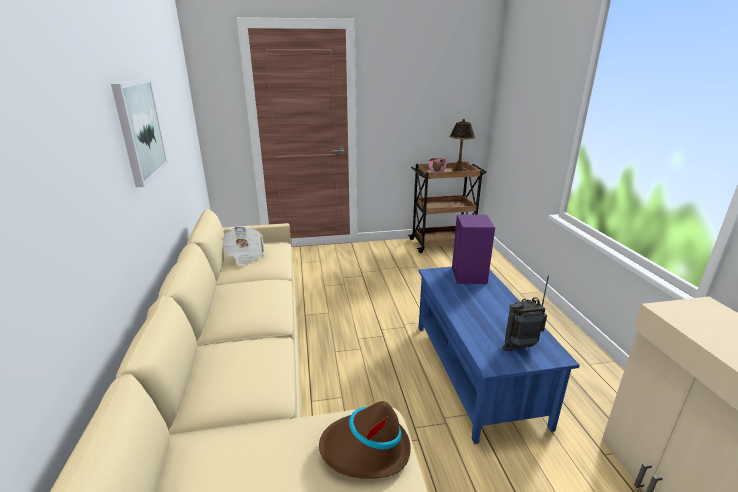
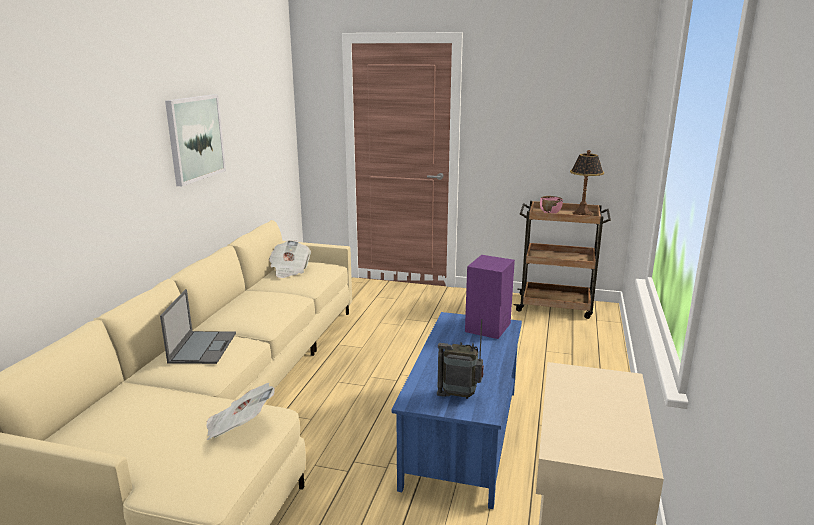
camera: 25 degrees right, 5 degrees down
brown hat [319,401,411,479] -> newspaper [206,383,275,440]
none -> laptop [160,289,236,364]

